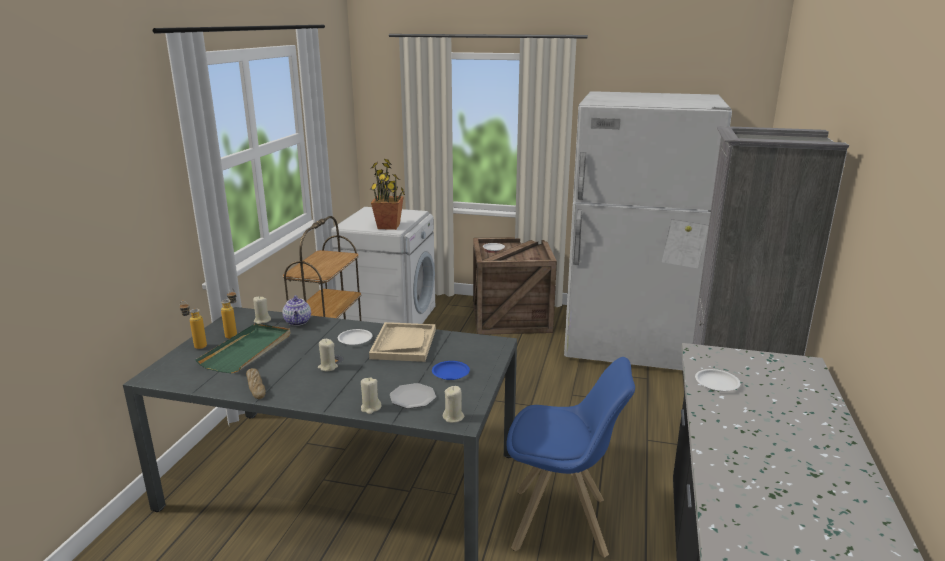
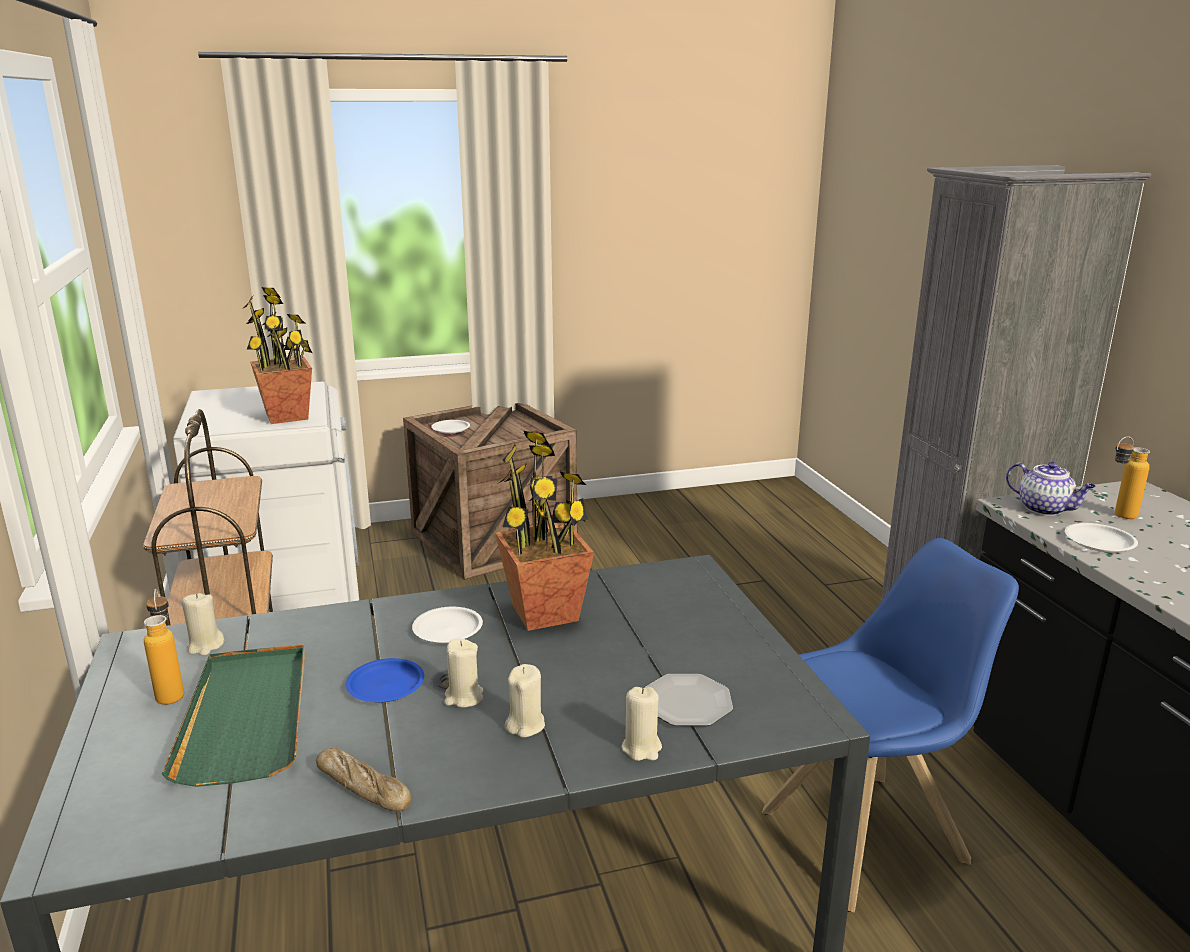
camera: 30 degrees left, 0 degrees up
bottle [180,301,207,349] -> bottle moved to [1115,436,1150,519]
teapot [282,295,311,326] -> teapot moved to [1006,462,1096,516]
beige tray [369,322,436,362] -> potted plant [495,431,594,631]
blue plate [432,361,470,380] -> blue plate moved to [346,658,424,703]
beige candle [443,386,465,423] -> beige candle moved to [505,664,545,738]
white fridge [564,91,732,370] -> none

